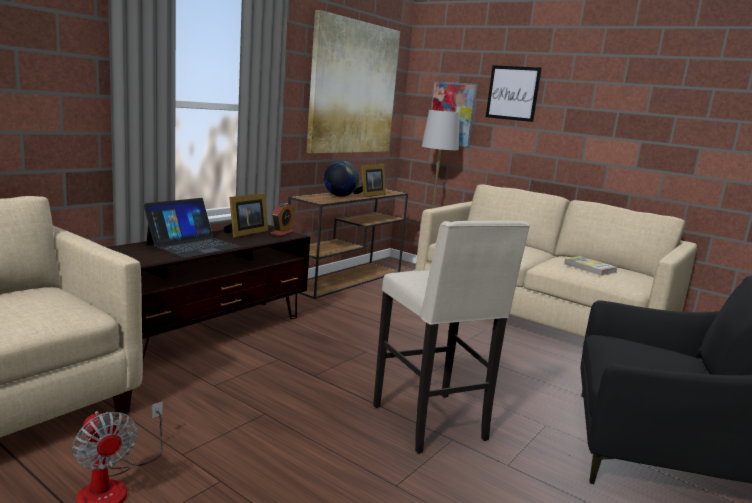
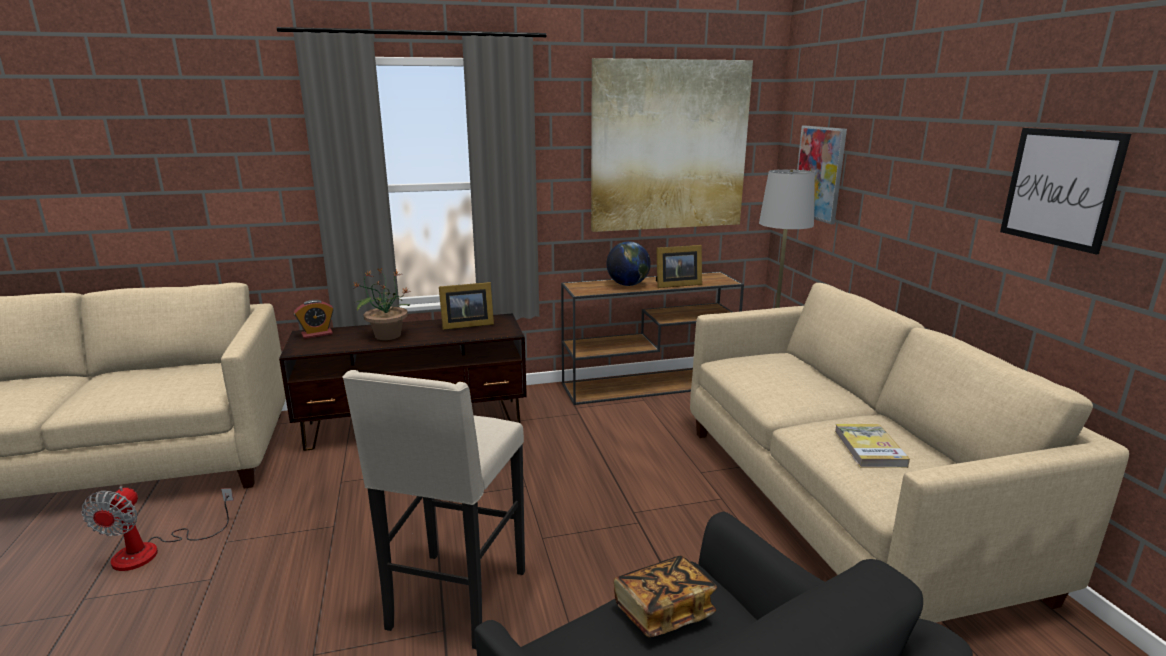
camera: 40 degrees right, 5 degrees up
laptop [143,198,241,258] -> potted plant [353,267,411,340]
alarm clock [270,203,294,237] -> alarm clock moved to [294,300,334,339]
picture [486,65,542,122] -> picture moved to [1000,128,1131,254]
none -> book [614,555,717,637]

